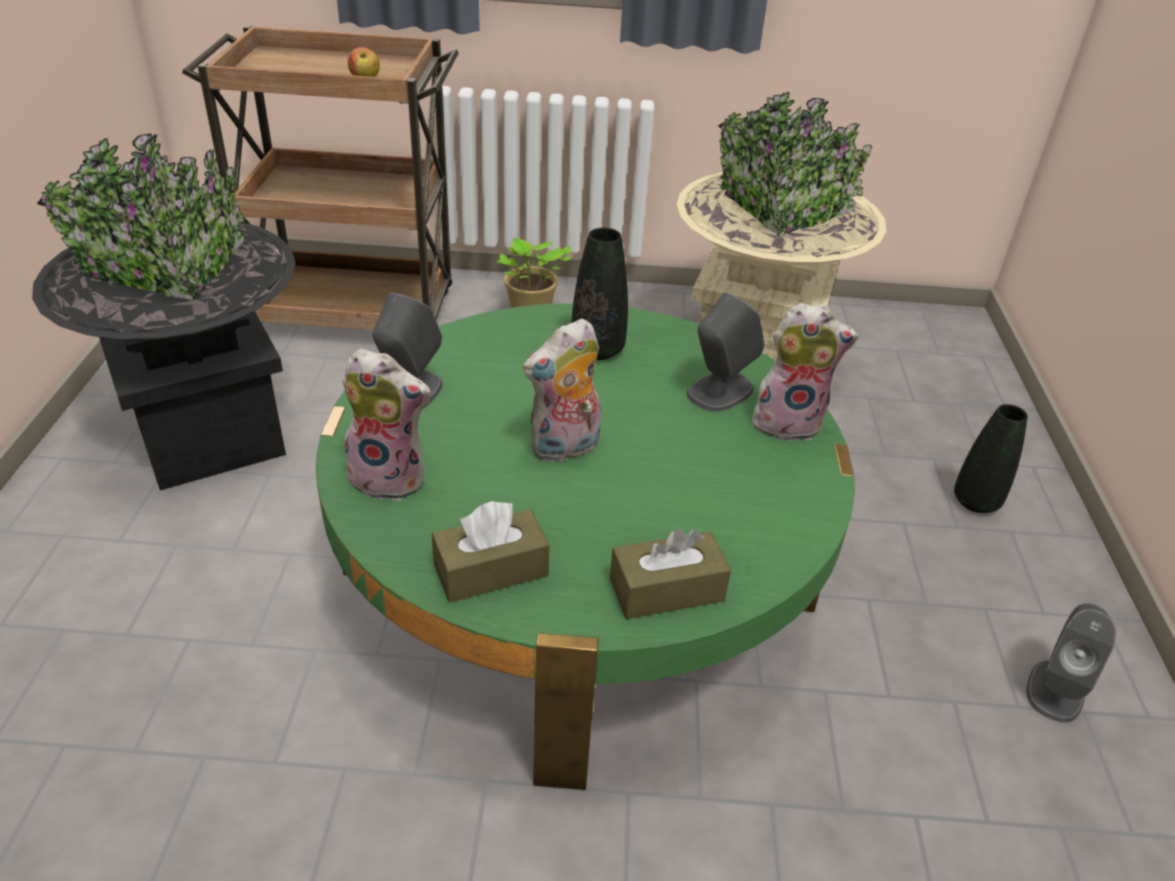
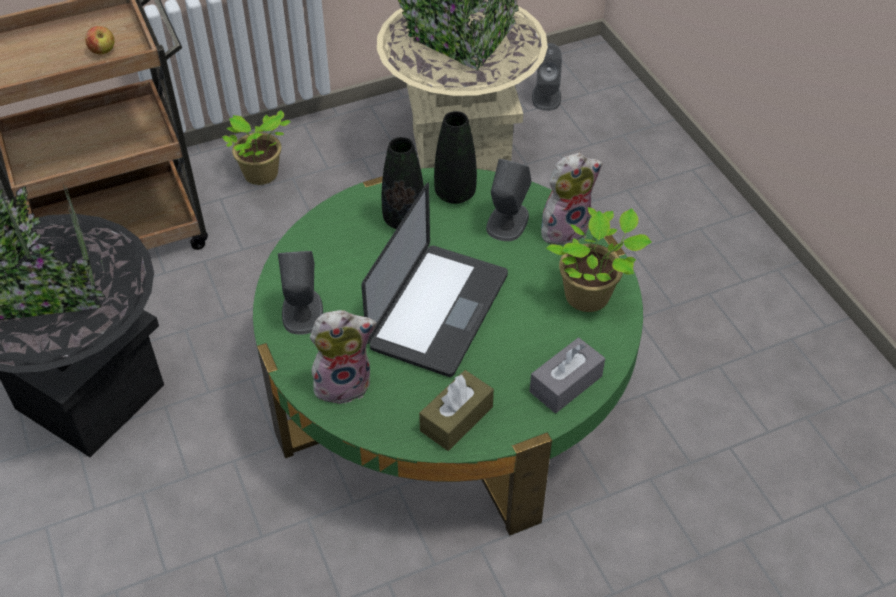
camera: 25 degrees left, 10 degrees up
plush toy [523,318,601,462] -> laptop [361,183,508,377]
brown tissue box [610,528,731,619] -> grey tissue box [529,337,605,413]
black vase [954,404,1028,513] -> black vase moved to [434,111,477,204]
grey speaker [1026,603,1116,723] -> grey speaker moved to [532,43,562,111]
none -> potted plant [546,207,652,312]

